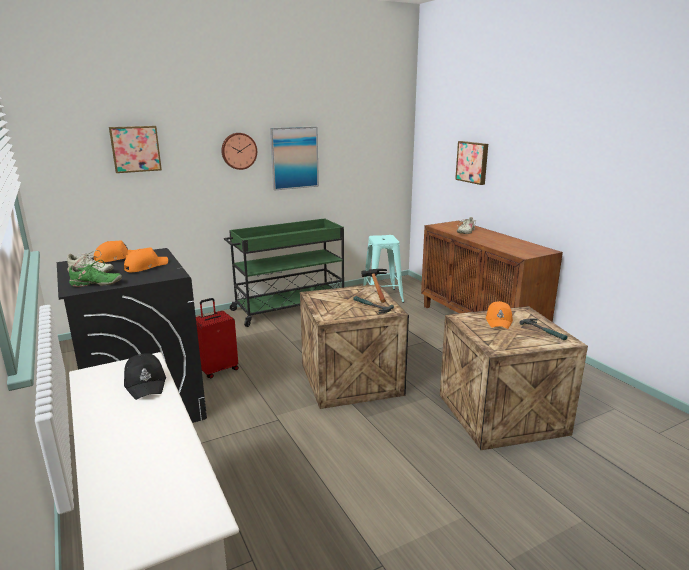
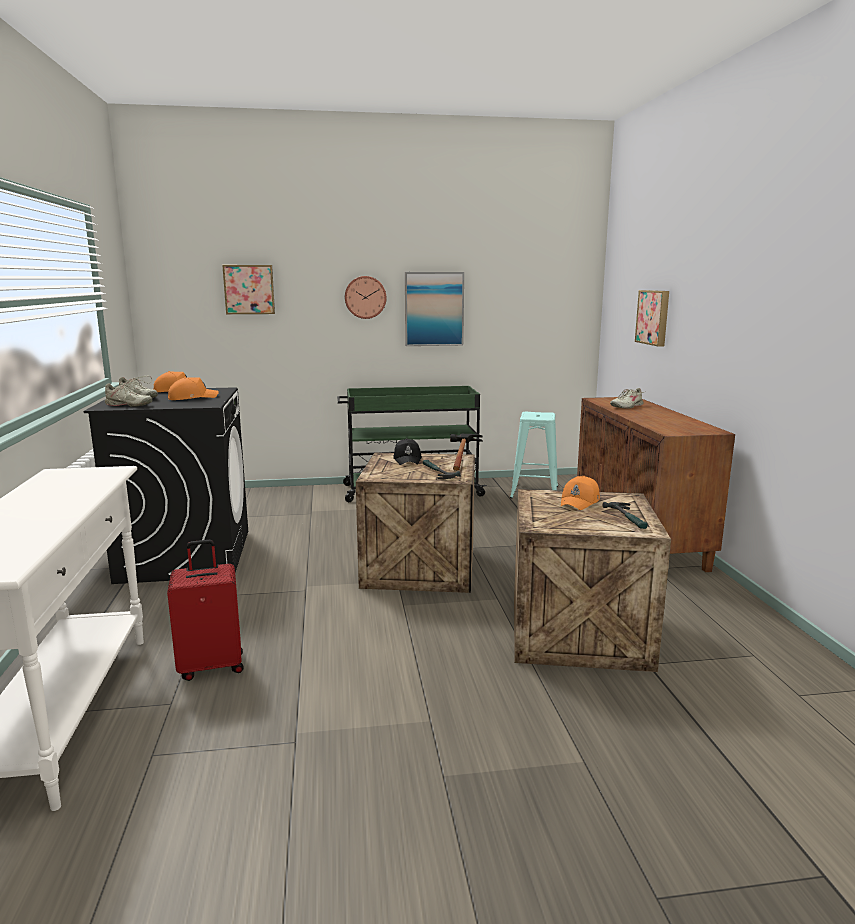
camera: 20 degrees right, 5 degrees down
green shoe [69,260,122,287] -> beige shoe [105,381,153,407]
black cap [124,353,166,400] -> black cap moved to [393,438,422,465]
red suitcase [196,298,239,378] -> red suitcase moved to [167,540,244,681]

